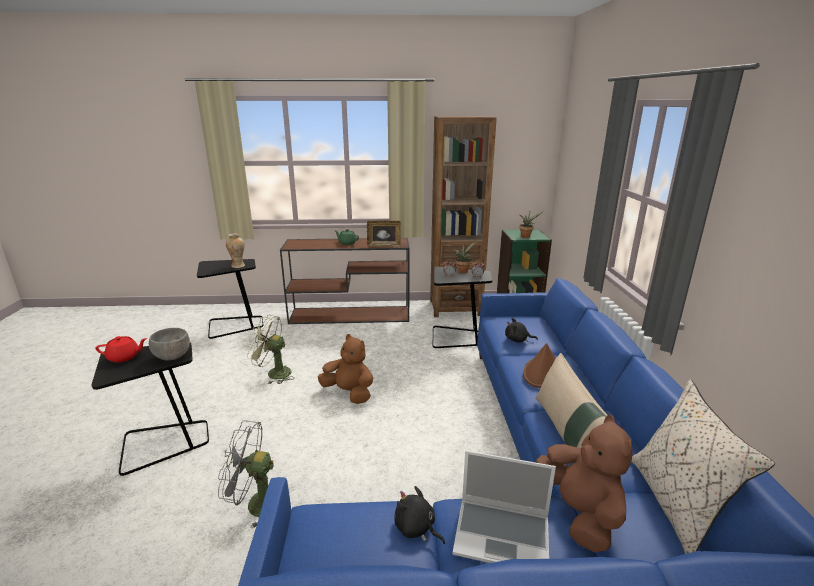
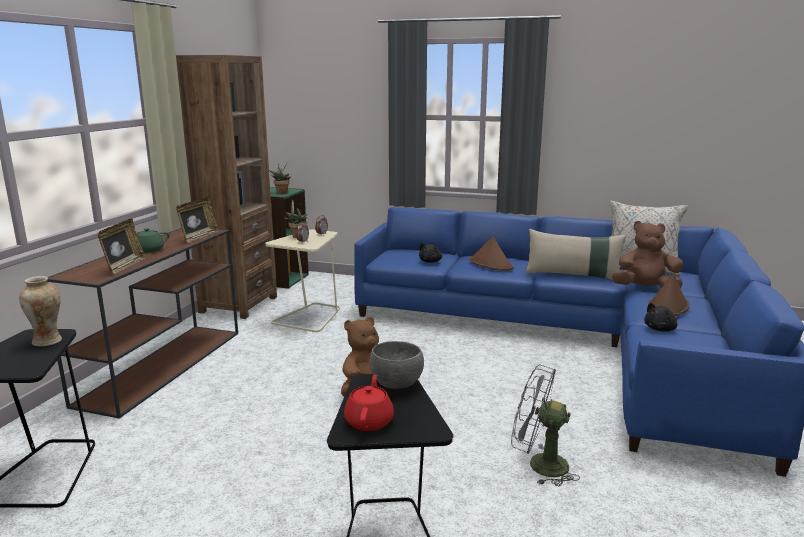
camera: 70 degrees left, 5 degrees down
grey fan [218,421,274,528] -> grey fan turned 90 degrees clockwise [511,365,580,486]
green fan [247,315,293,384] -> none
black side table [433,267,493,348] -> beige side table [265,229,340,332]
laptop [453,451,556,563] -> brown hat [648,273,690,316]
none -> picture frame [98,219,146,274]

